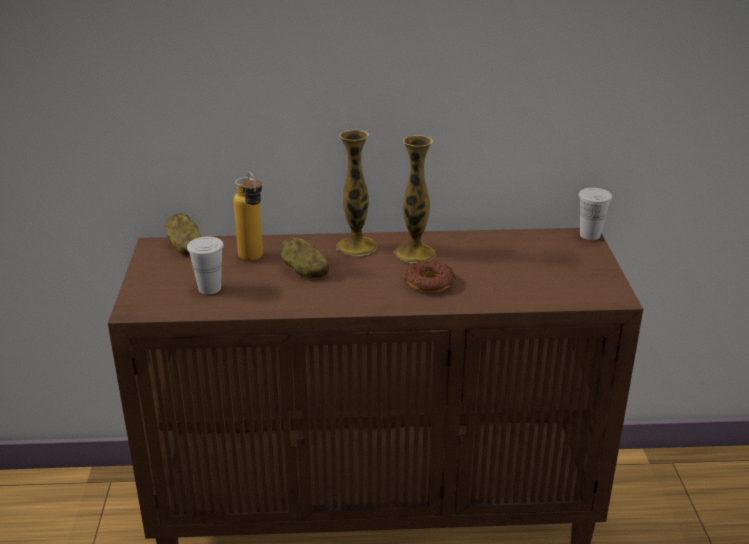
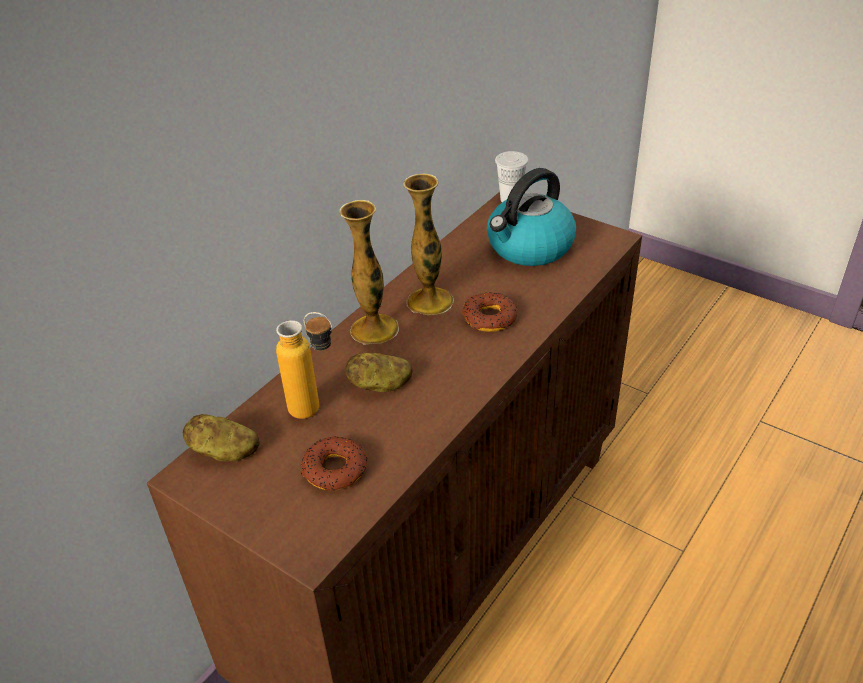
camera: 50 degrees left, 10 degrees up
white cup [187,236,224,294] -> donut [301,436,367,491]
none -> kettle [487,168,576,266]

